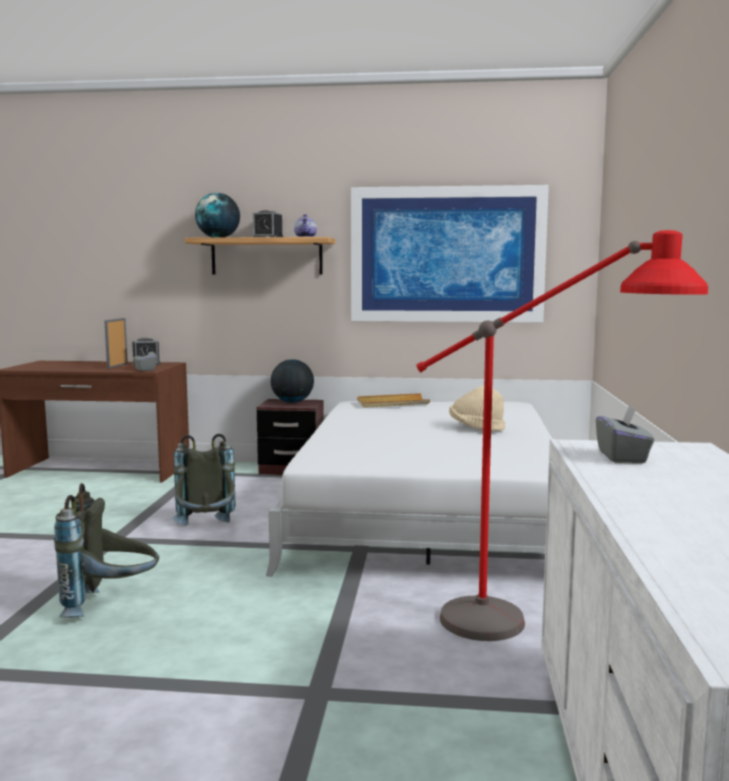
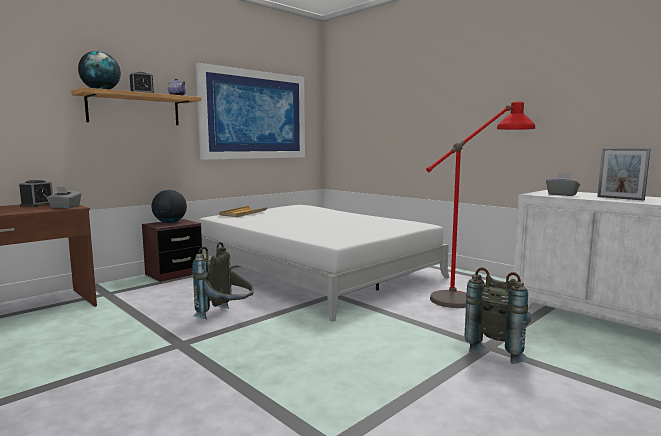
camera: 50 degrees left, 0 degrees up
grey backpack [54,483,159,617] -> grey backpack moved to [465,267,531,364]
picture frame [104,318,128,369] -> picture frame moved to [597,148,651,201]
beige hat [449,385,505,431] -> none

